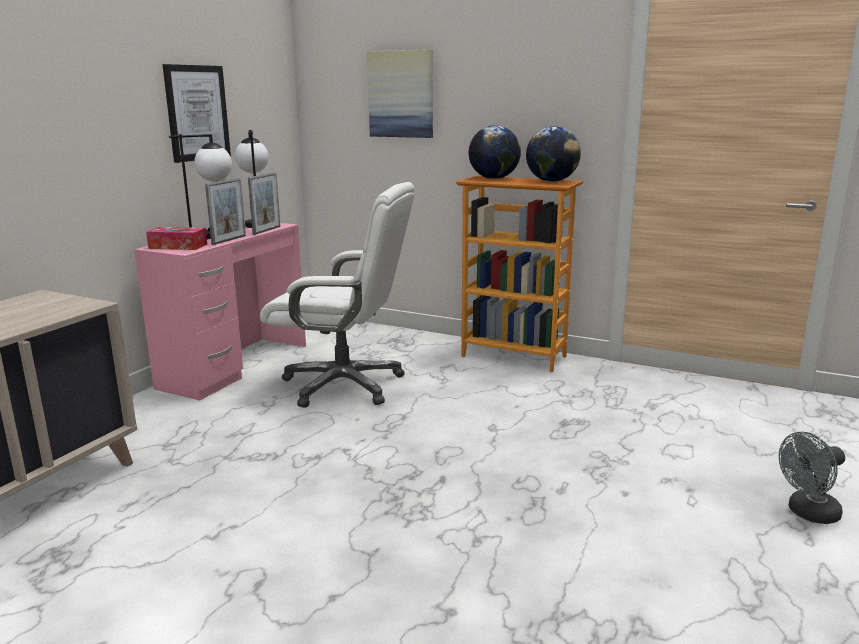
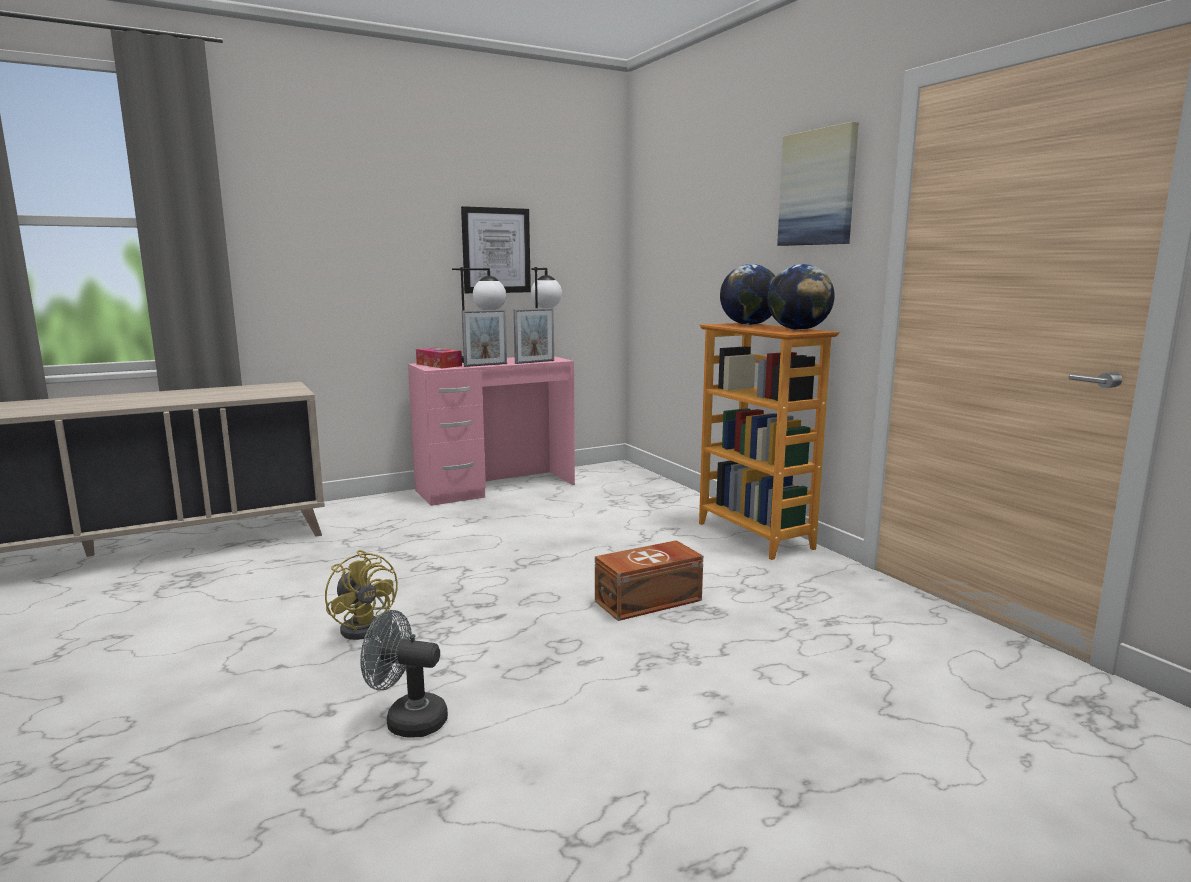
camera: 35 degrees right, 5 degrees down
white office chair [260,182,415,408] -> none
picture [367,49,433,138] -> picture moved to [777,121,859,246]
grey fan [779,432,845,524] -> grey fan moved to [360,610,448,738]
none -> yellow fan [325,550,398,640]
none -> brown storage box [595,540,703,621]

